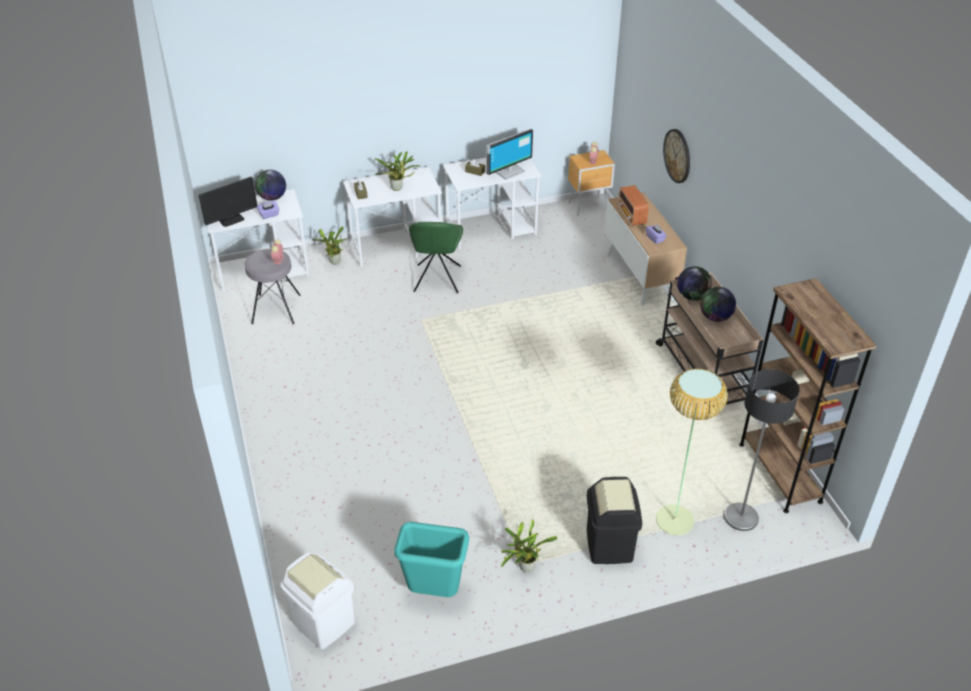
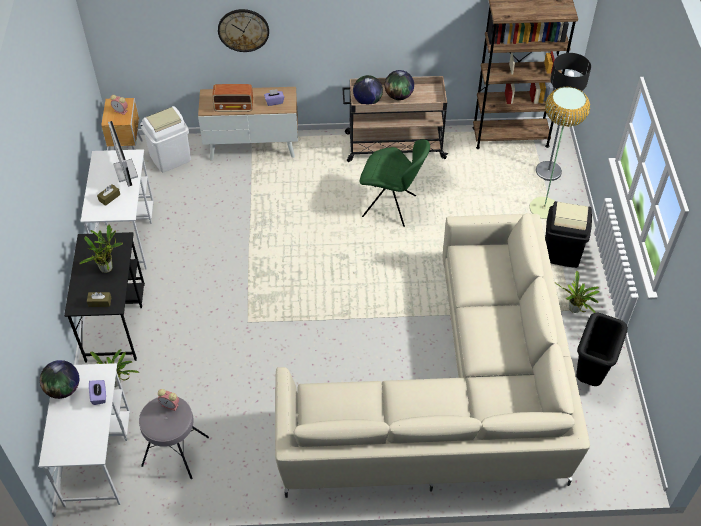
camera: 75 degrees left, 10 degrees up
monitor [199,176,257,227] -> none
white trash can [280,552,355,649] -> white trash can moved to [140,106,191,172]
white desk [343,167,442,267] -> black desk [64,232,145,363]
turquoise trash can [394,522,469,597] -> black trash can [576,313,628,386]
green chair [409,222,463,293] -> green chair moved to [360,139,430,227]
none -> beige sofa [275,213,590,498]

